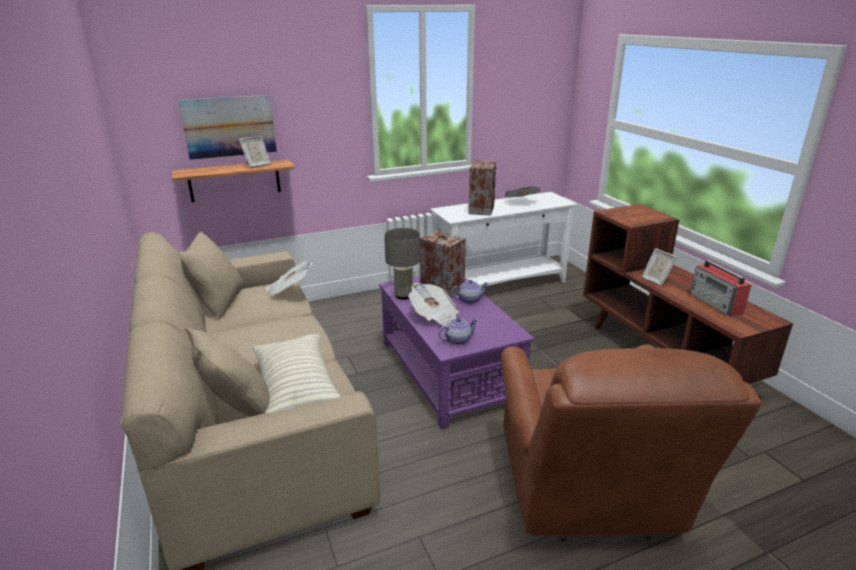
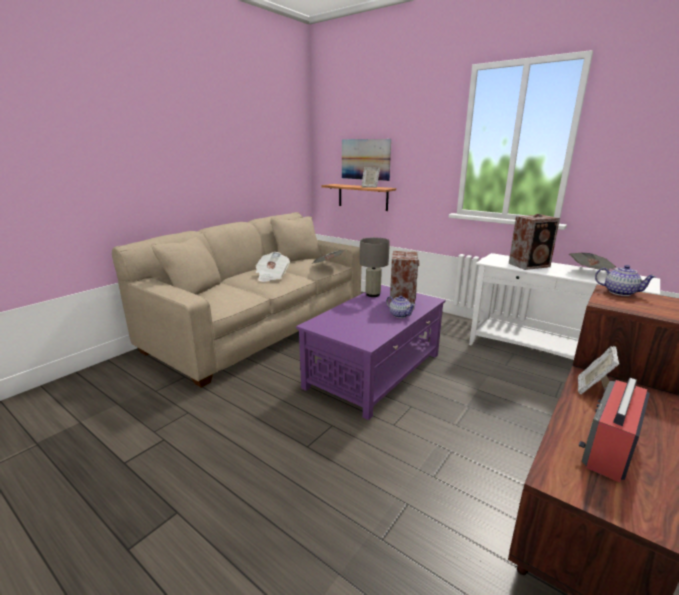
camera: 60 degrees right, 5 degrees down
pillow [253,334,340,414] -> none
newspaper [409,283,459,326] -> newspaper moved to [255,252,290,282]
teapot [438,318,478,345] -> teapot moved to [595,265,657,296]
brown armchair [501,345,761,541] -> none

